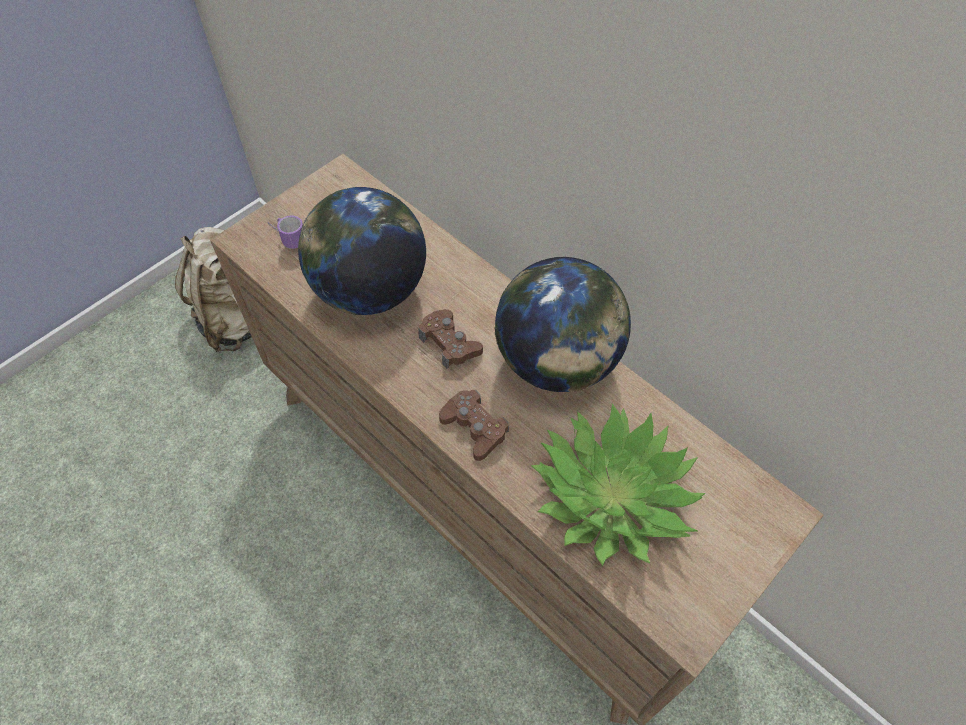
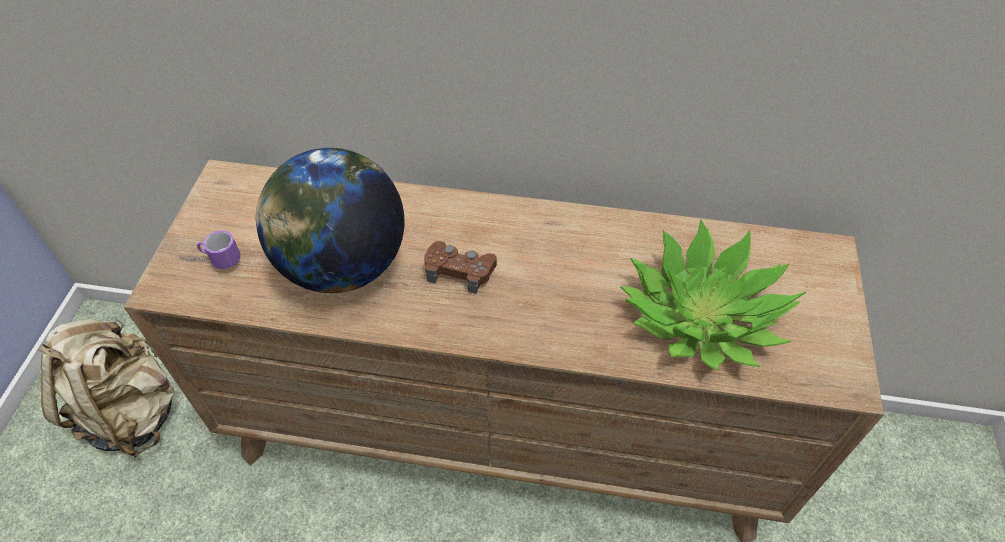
camera: 35 degrees left, 5 degrees down
brown game controller [439,390,509,461] -> none
globe [494,257,631,392] -> none

